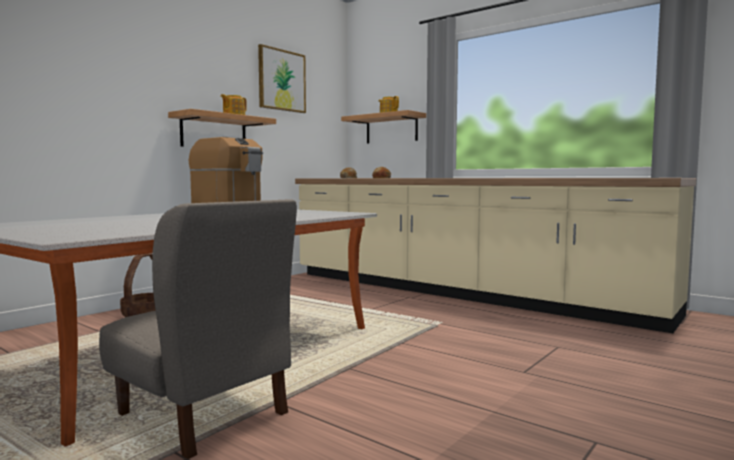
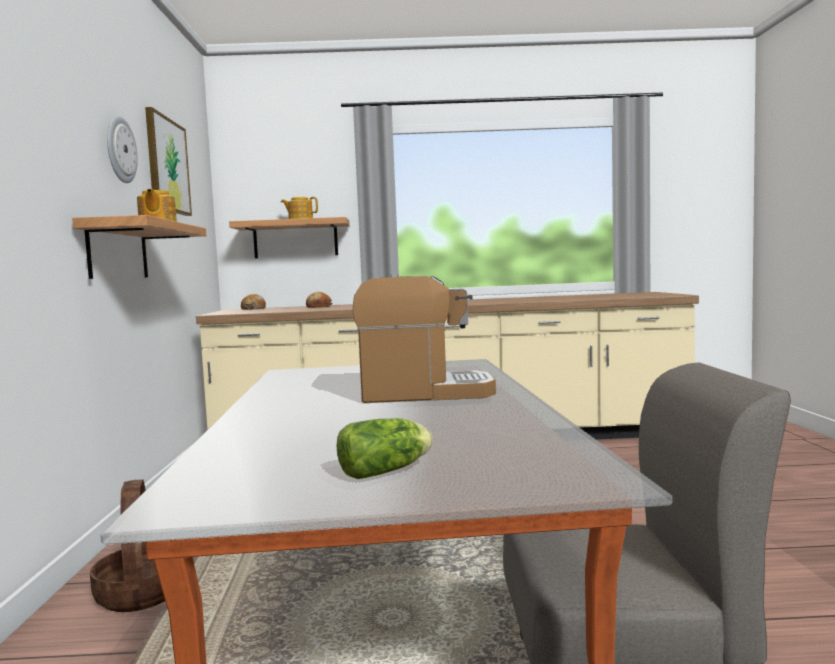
camera: 40 degrees left, 0 degrees up
none -> wall clock [107,116,138,183]
none -> lettuce [337,418,433,479]

